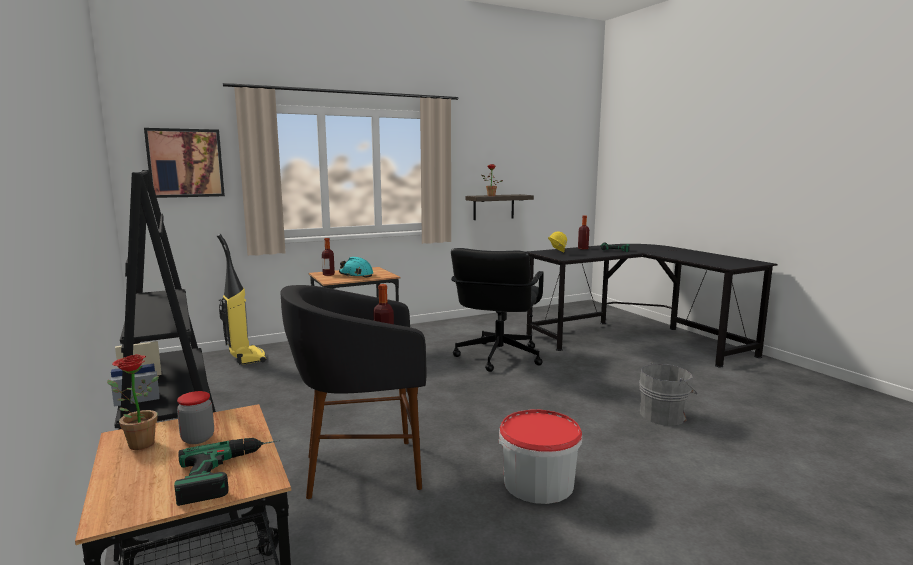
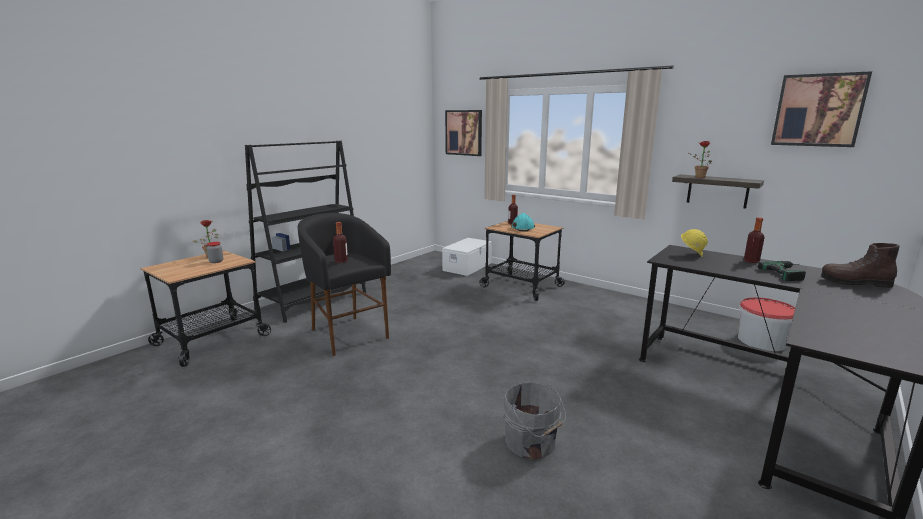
camera: 65 degrees right, 5 degrees up
power drill [174,438,280,506] -> none
vacuum cleaner [217,234,267,365] -> white storage box [442,238,492,276]
black office chair [451,248,544,372] -> none
bucket [499,410,582,504] -> bucket moved to [738,297,795,351]
none -> picture [771,71,872,147]
none -> brown boot [822,243,899,288]

